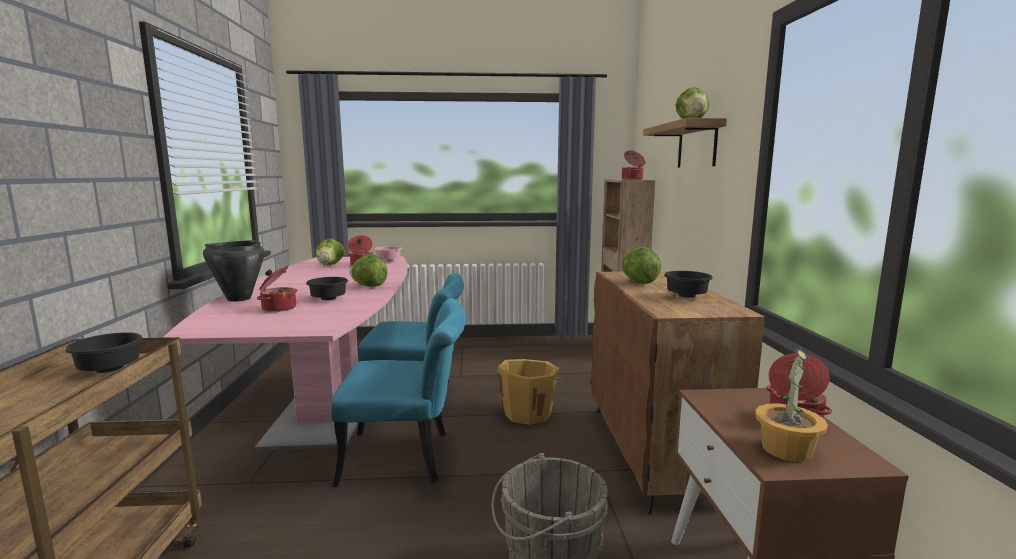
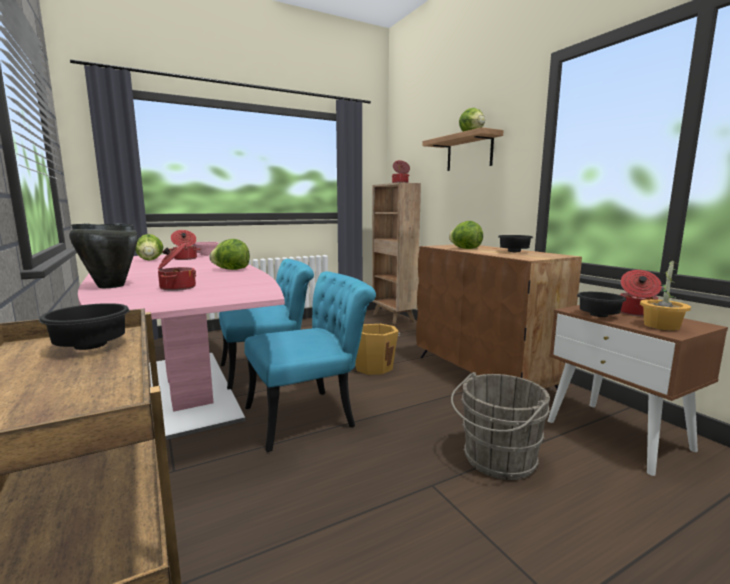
camera: 25 degrees left, 0 degrees up
black bowl [306,277,348,300] -> black bowl moved to [577,292,626,317]

